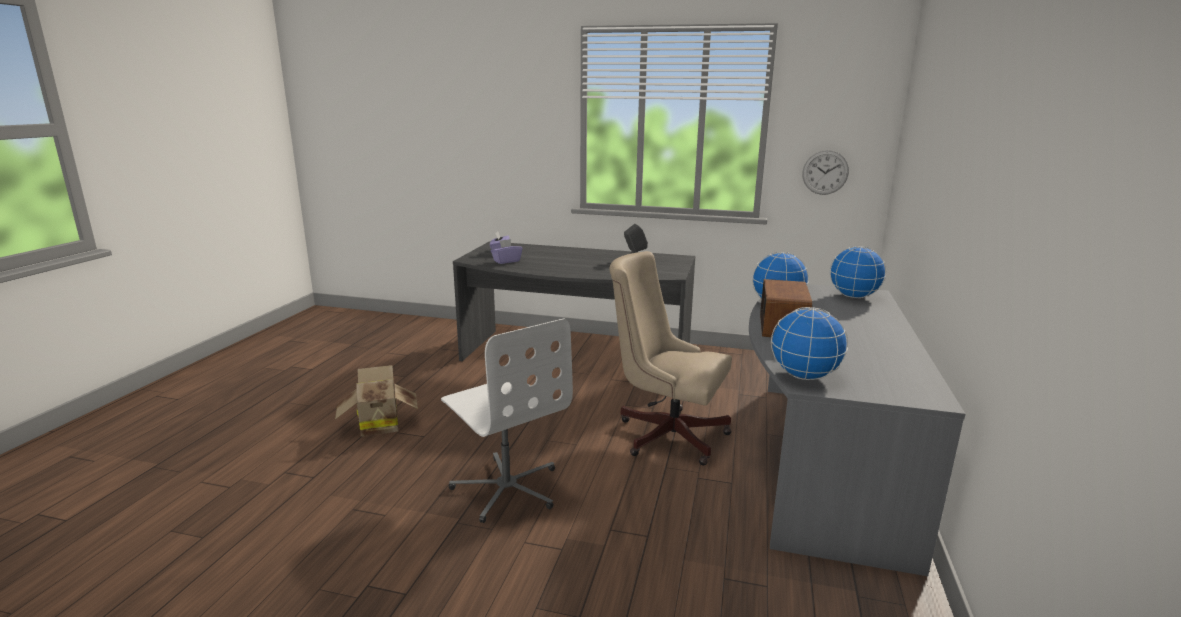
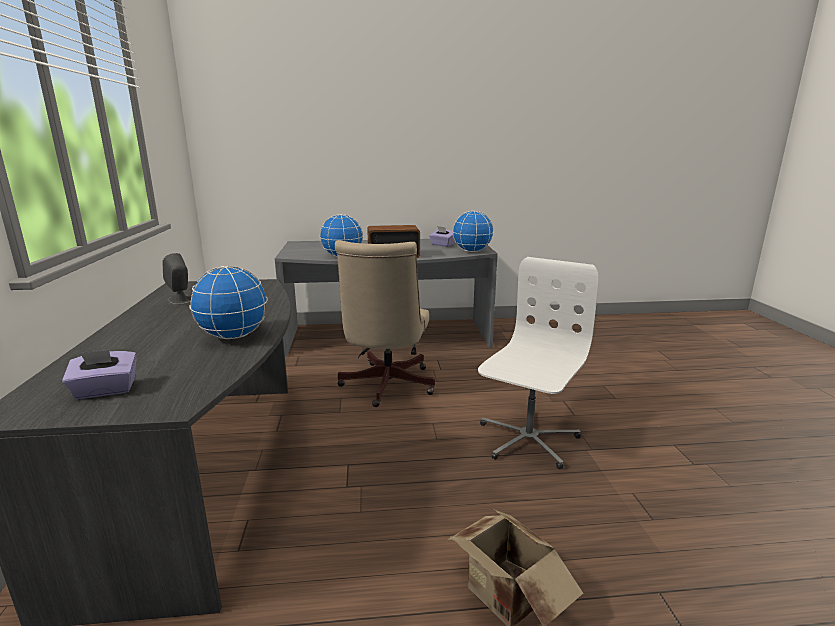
camera: 110 degrees left, 0 degrees up
purple tissue box [491,239,523,264] -> purple tissue box moved to [429,226,455,247]
wall clock [802,150,849,195] -> none
globe [830,246,886,298] -> globe moved to [189,266,268,339]

